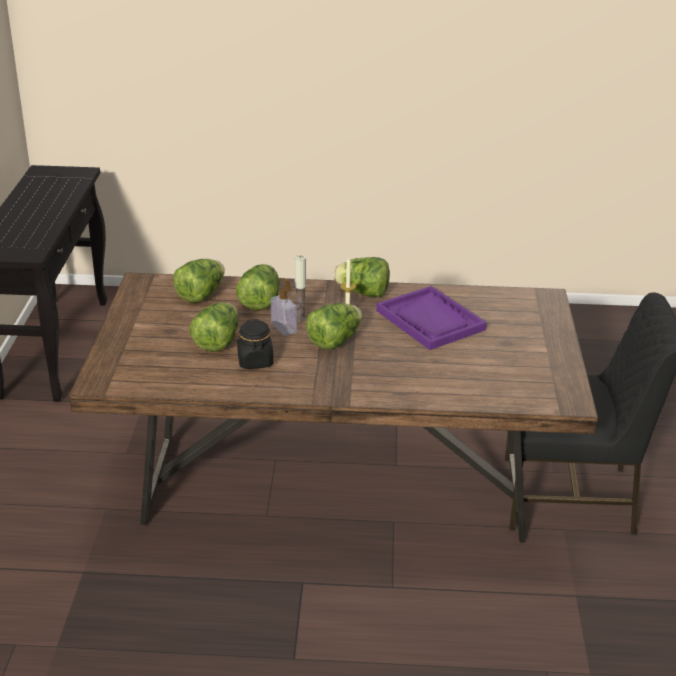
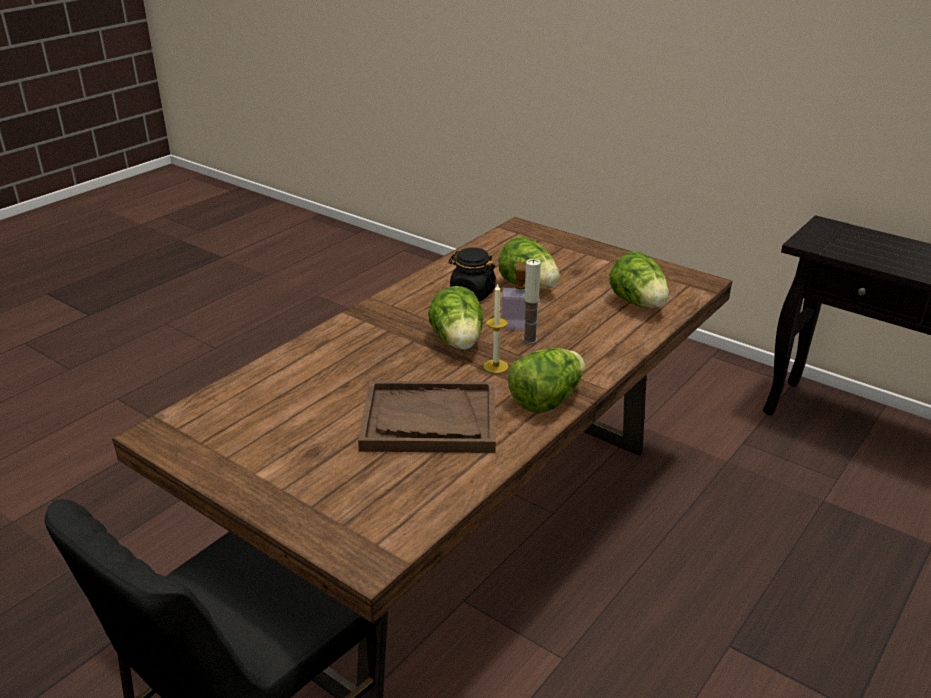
camera: 125 degrees right, 0 degrees up
lettuce [236,264,279,311] -> none
purple tray [376,286,487,350] -> brown tray [358,381,496,453]

